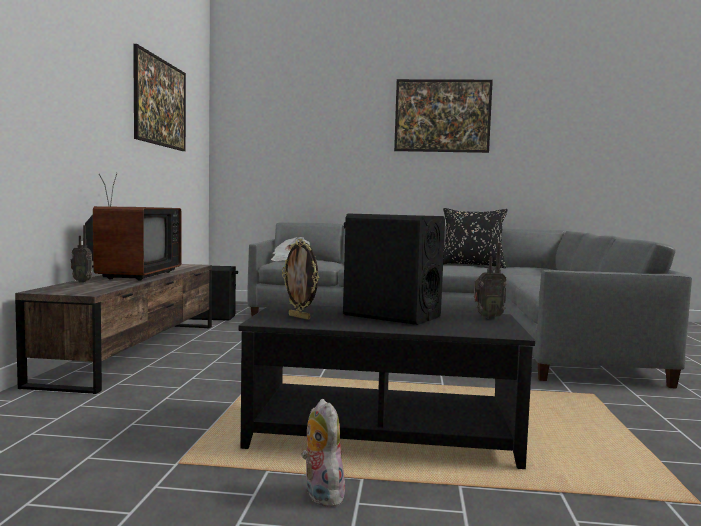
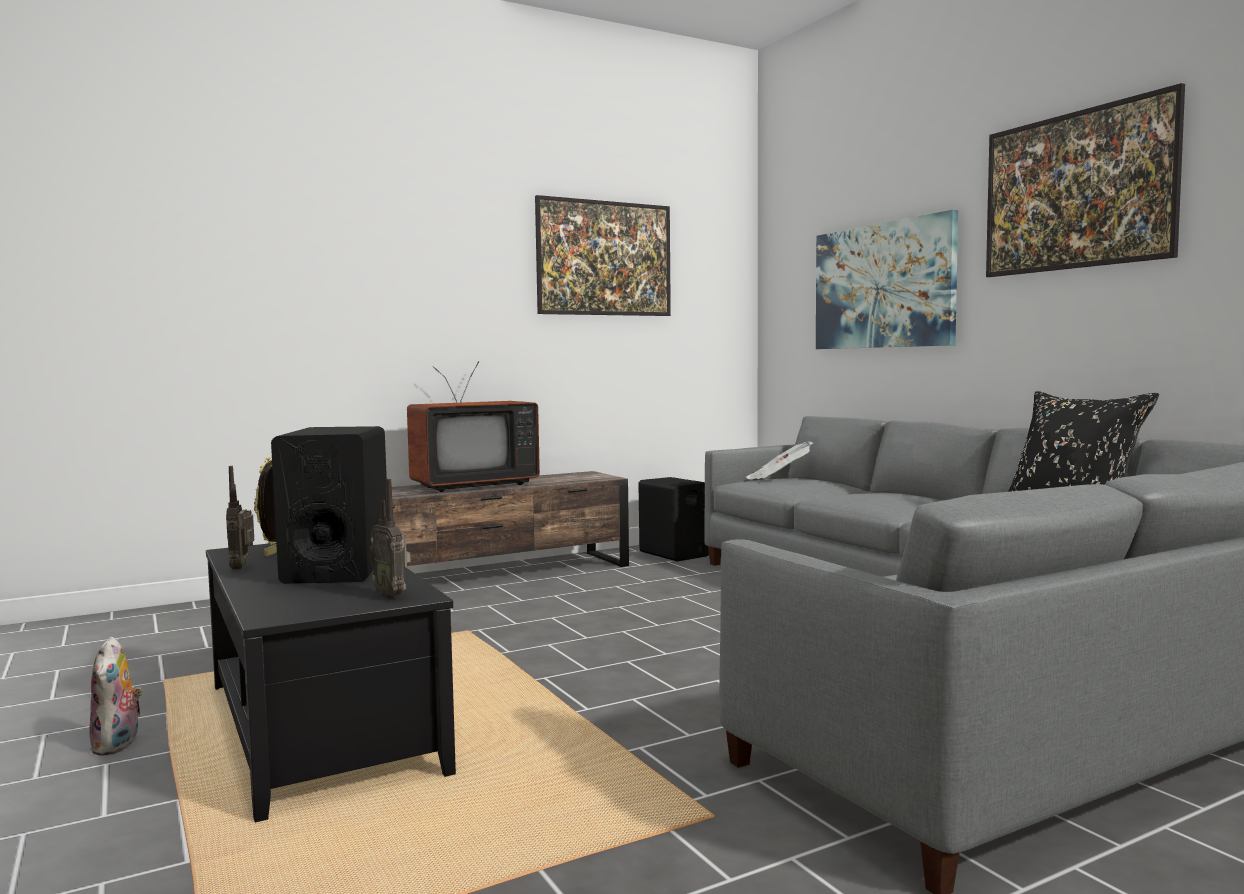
camera: 55 degrees right, 0 degrees up
radio [70,225,94,283] -> radio moved to [226,466,254,570]
plush toy [301,399,345,507] -> plush toy turned 135 degrees clockwise [89,637,143,756]
none -> picture [816,210,958,349]

